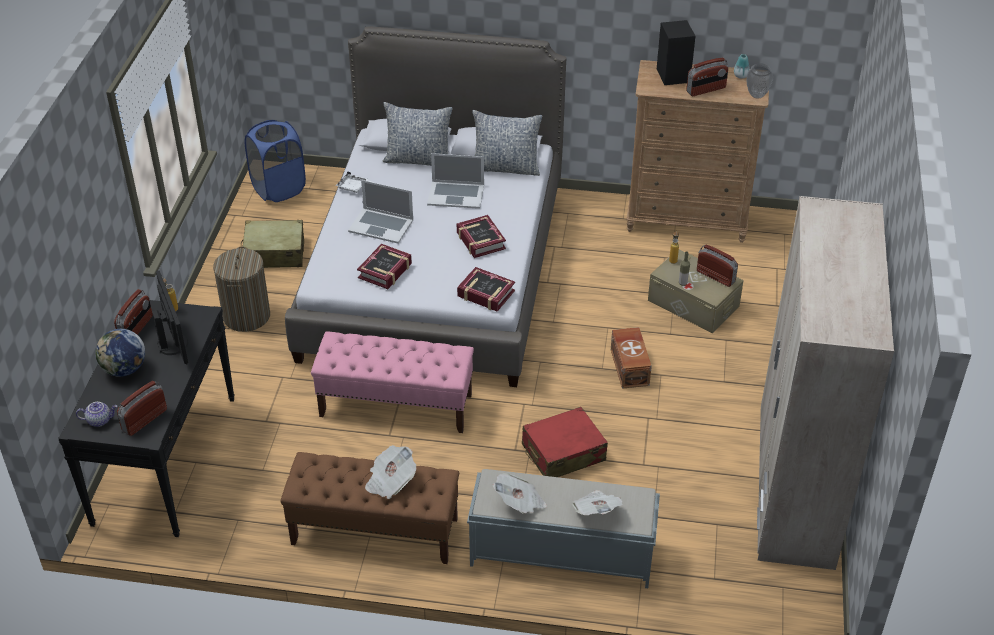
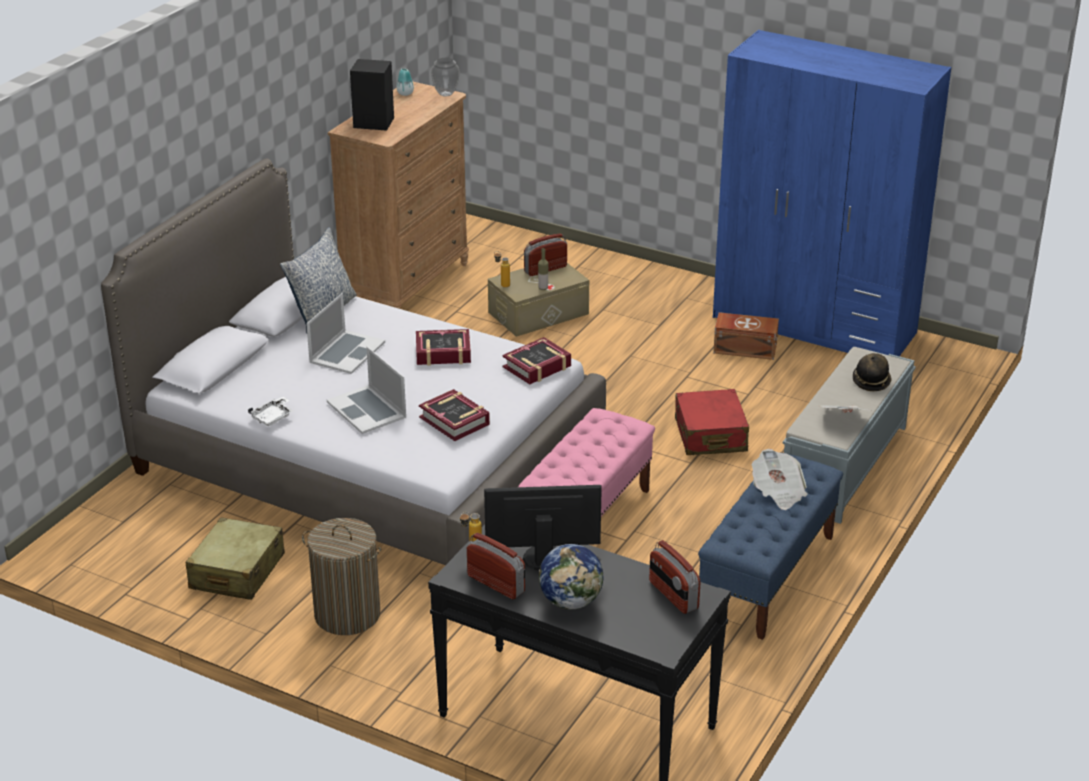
camera: 70 degrees left, 10 degrees down
teapot [76,402,118,427] -> none
blue laundry basket [245,120,306,202] -> none
brown bench [281,452,459,564] -> blue bench [698,454,843,640]
laptop [348,180,413,244] -> laptop turned 105 degrees clockwise [327,347,406,434]
pillow [383,102,453,166] -> none
newspaper [572,490,622,515] -> hat [853,353,892,391]
brown storage box [611,327,652,389] -> brown storage box moved to [713,312,779,360]
radio [686,58,728,96] -> none
beige wardrobe [757,196,894,570] -> blue wardrobe [713,30,951,356]

